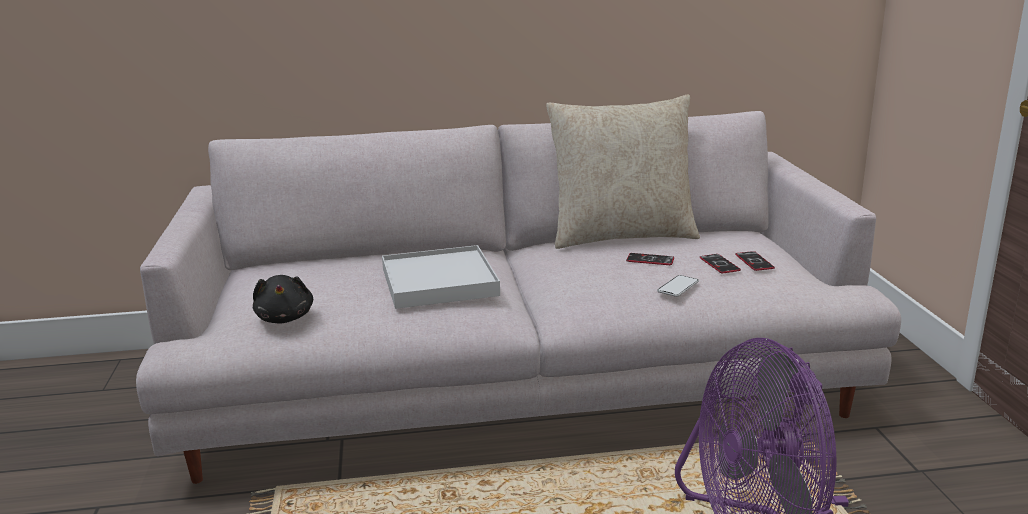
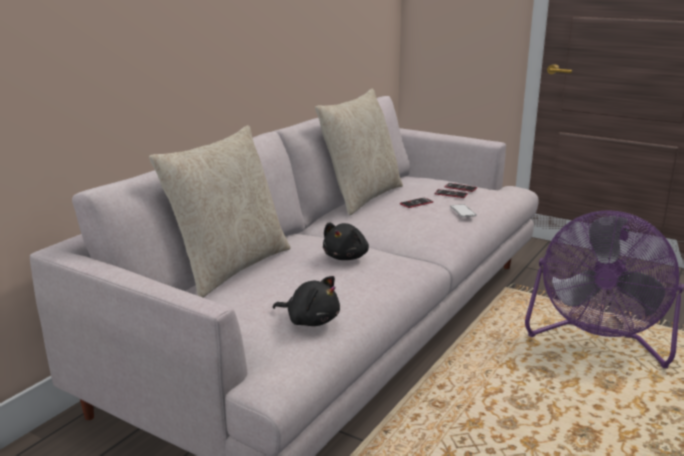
camera: 50 degrees left, 0 degrees up
white tray [382,245,500,309] -> black plush toy [323,223,369,260]
none -> beige pillow [149,125,291,298]

